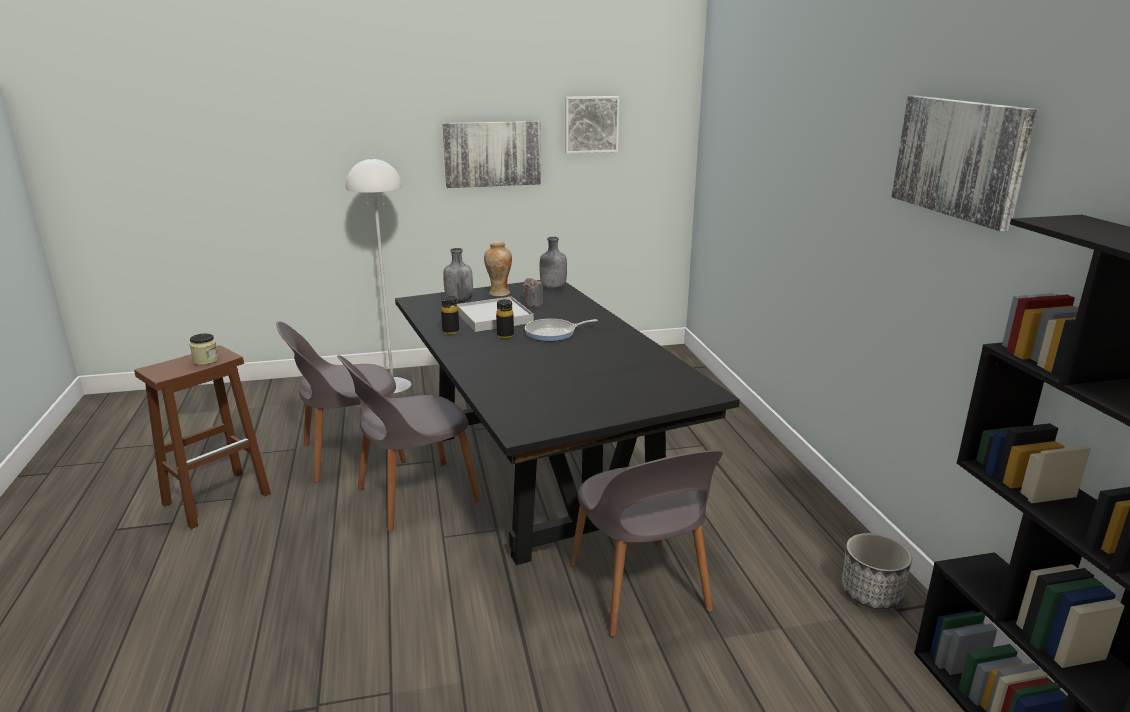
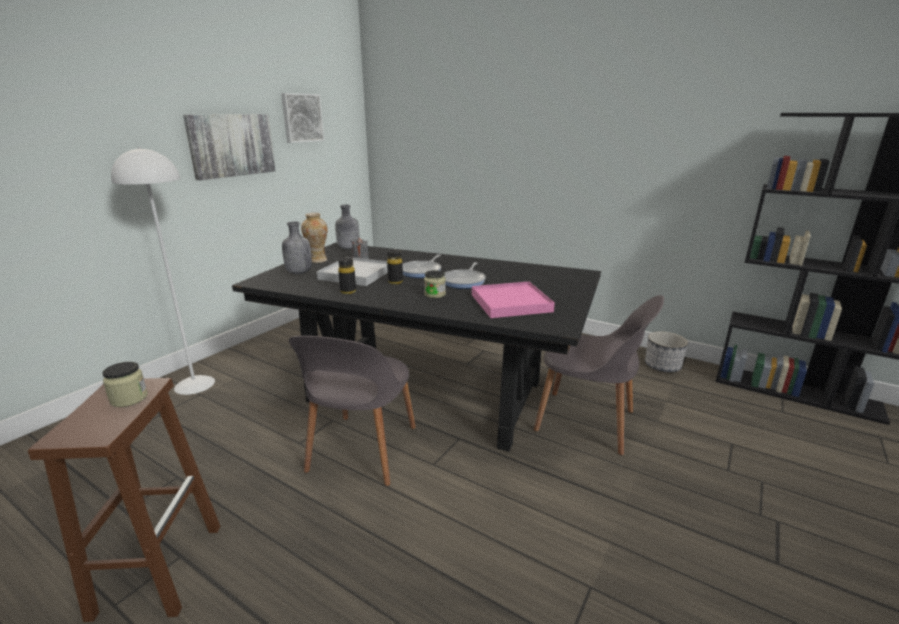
camera: 45 degrees left, 0 degrees up
grey chair [276,322,407,482] -> none
picture [891,96,1037,232] -> none
none -> jar [424,270,446,298]
none -> frying pan [444,262,486,289]
none -> pink tray [472,282,555,318]

